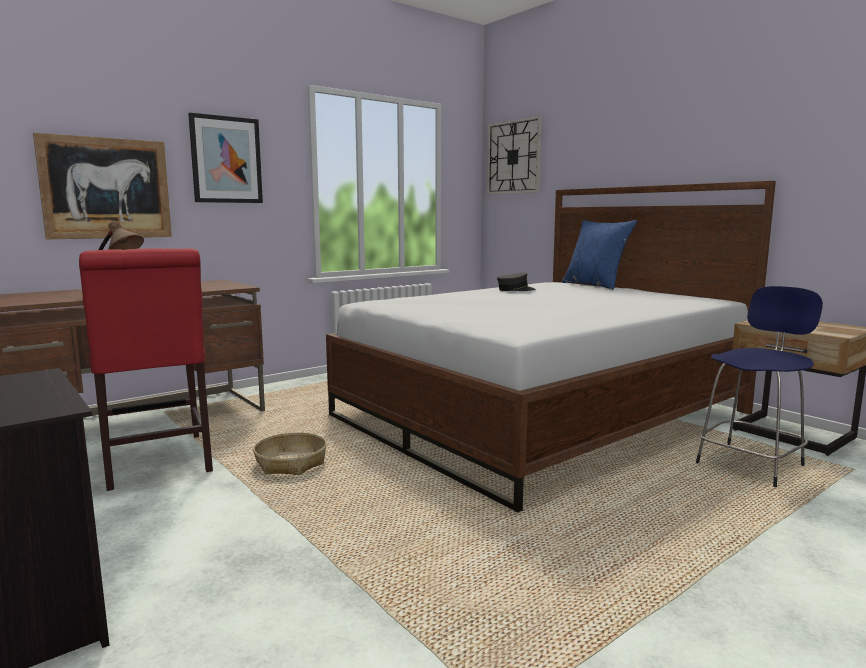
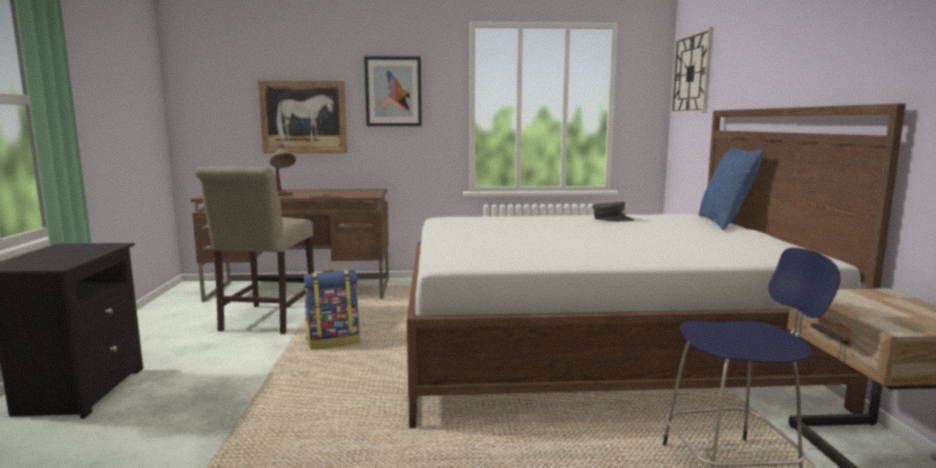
camera: 35 degrees right, 0 degrees up
red chair [79,248,213,491] -> beige chair [195,166,314,334]
basket [253,432,327,475] -> backpack [303,270,359,350]

